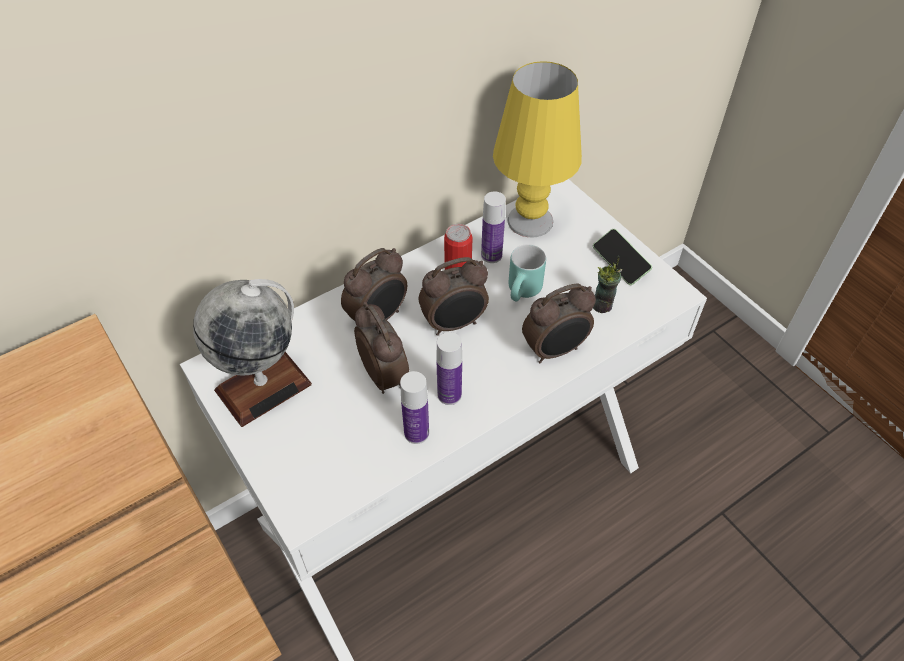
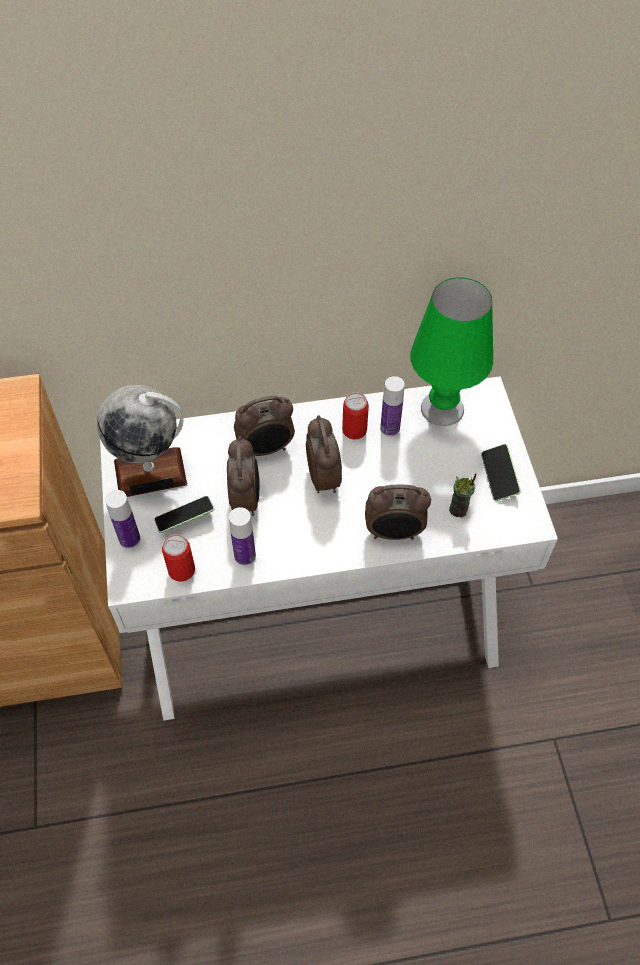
camera: 25 degrees right, 5 degrees up
alarm clock [419,257,489,336] -> alarm clock turned 105 degrees counterclockwise [306,415,342,493]
bottle [436,332,462,405] -> bottle moved to [105,490,140,549]
yellow table lamp [493,61,582,238] -> green table lamp [410,277,493,426]
turquoise mug [508,244,546,301] -> none
none -> phone [154,496,214,533]
none -> can [162,534,195,582]

